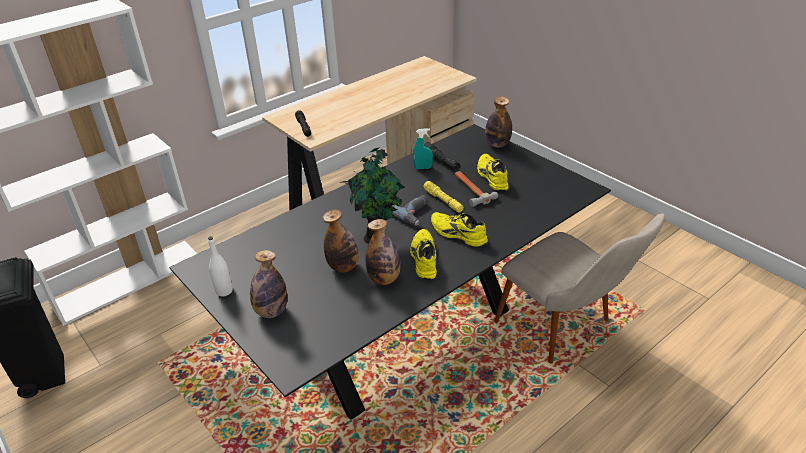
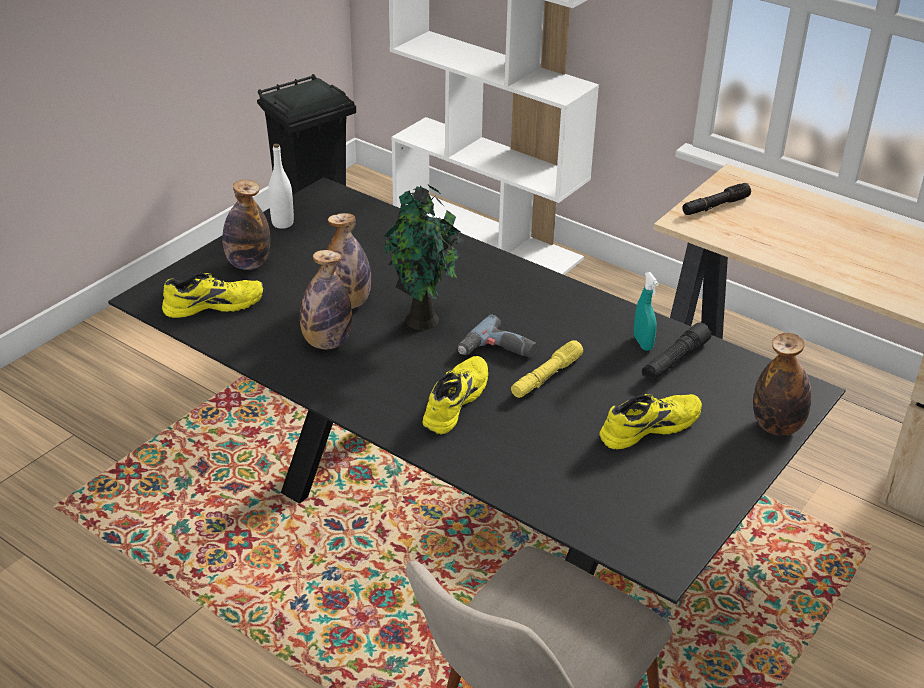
camera: 75 degrees right, 0 degrees up
yellow shoe [410,229,437,280] -> yellow shoe moved to [162,273,264,318]
hammer [455,171,498,207] -> none

